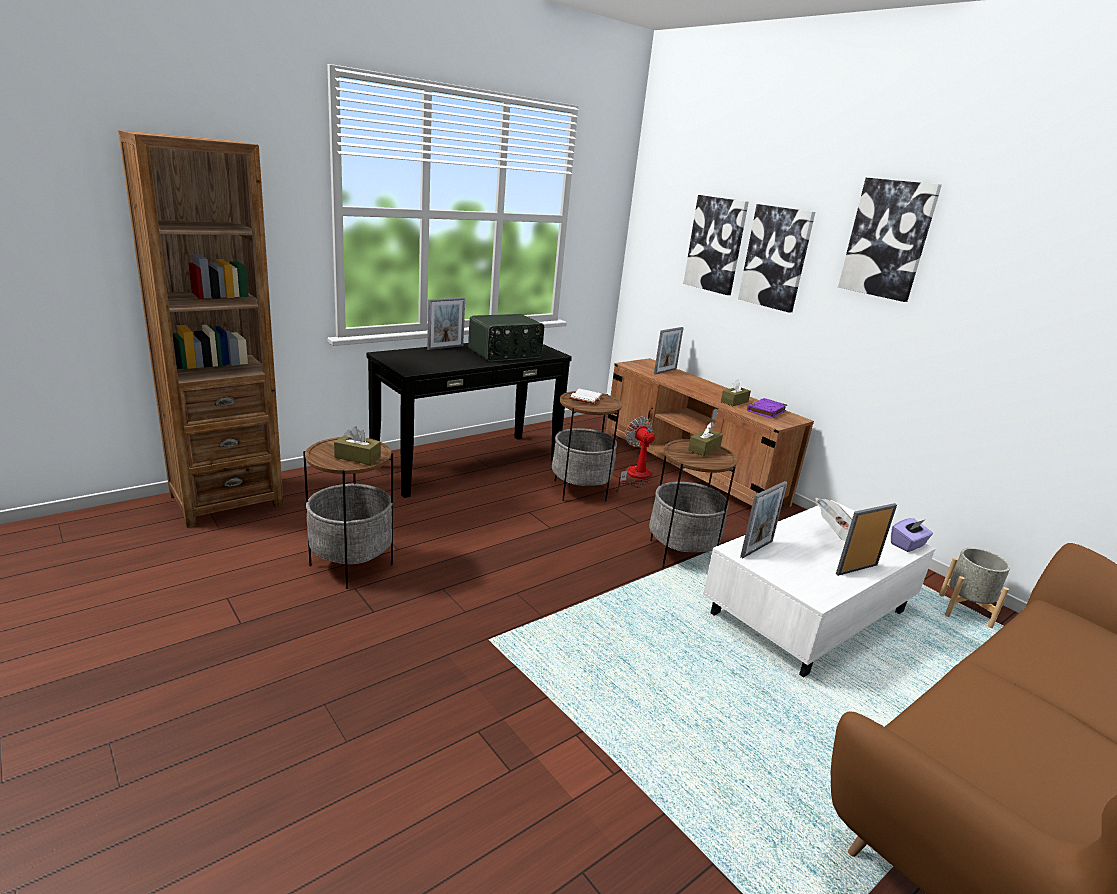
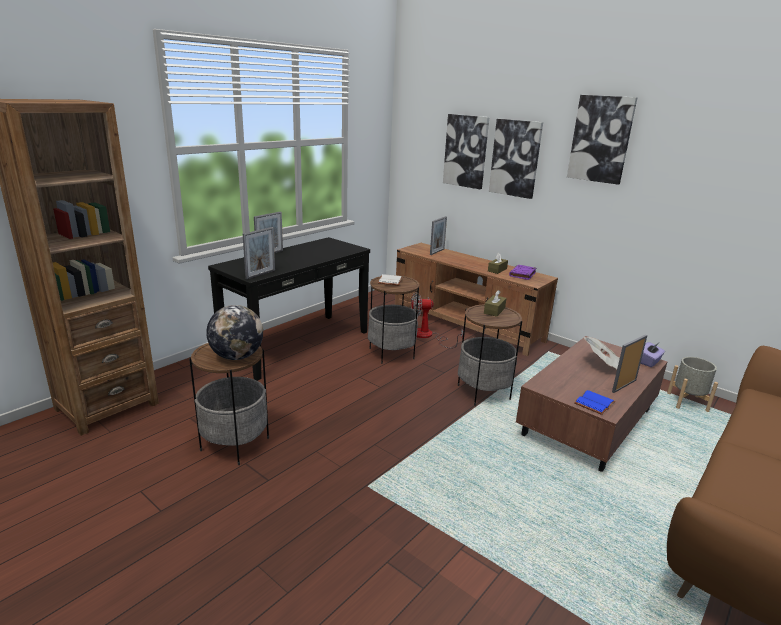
camera: 10 degrees left, 0 degrees up
brown tissue box [334,426,381,465] -> globe [206,305,263,360]
radio [468,314,544,362] -> none
fan [615,417,655,491] -> fan turned 60 degrees counterclockwise [411,292,463,349]
white coffee table [703,500,936,678] -> brown coffee table [516,336,668,472]
picture frame [740,481,788,558] -> picture frame moved to [243,227,275,279]
none -> blue book [574,390,615,415]

